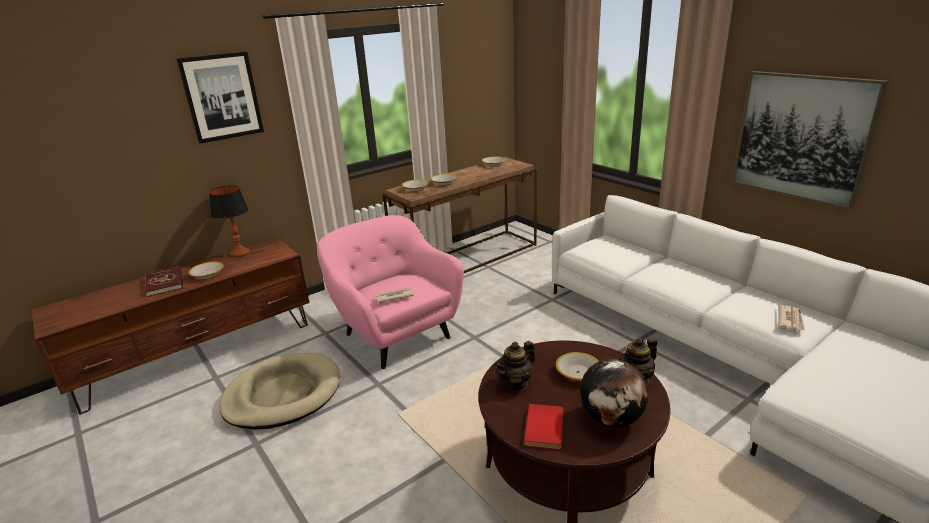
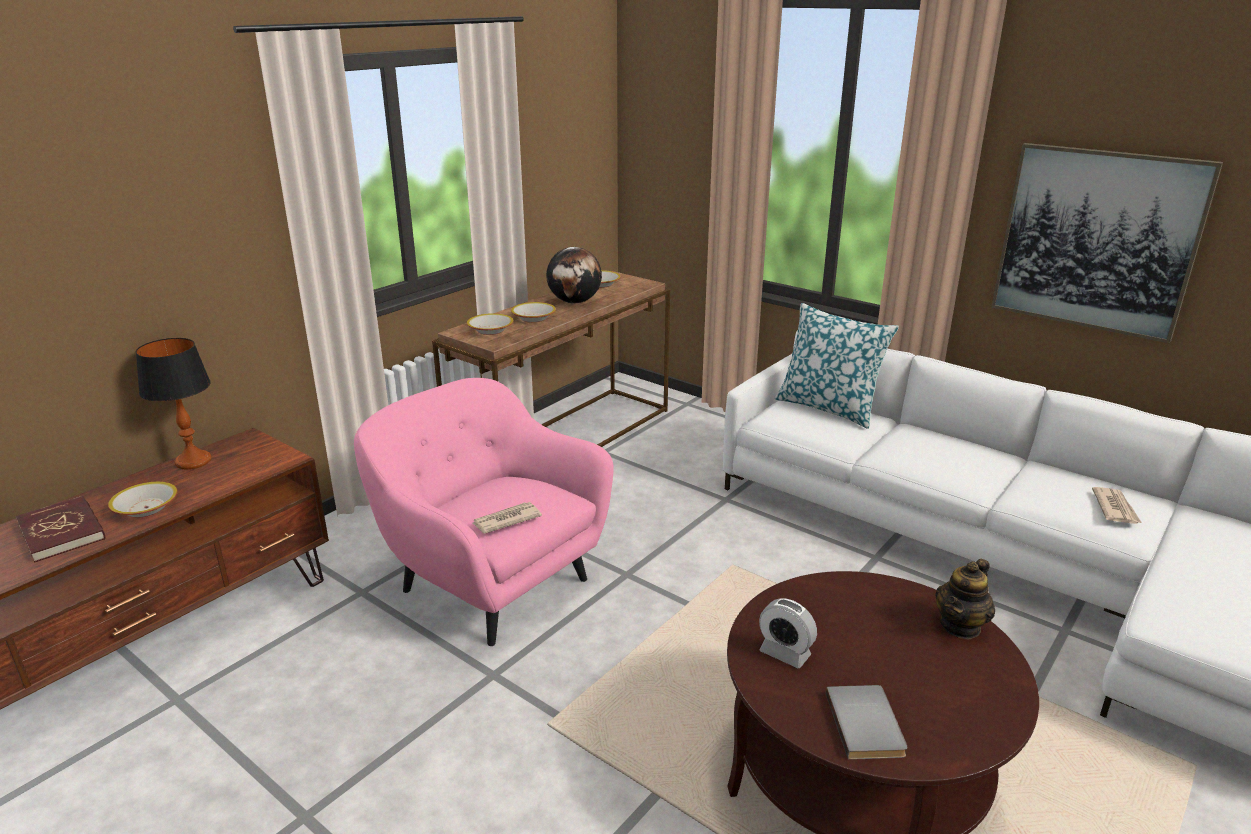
camera: 15 degrees left, 0 degrees up
picture [177,51,264,144] -> none
beige dog bed [219,353,340,430] -> none
teapot [494,341,535,392] -> alarm clock [759,598,817,668]
red book [524,404,563,449] -> grey book [826,685,907,760]
bowl [556,352,599,381] -> none
globe [580,359,649,427] -> globe moved to [546,247,602,303]
none -> pillow [775,303,899,429]

